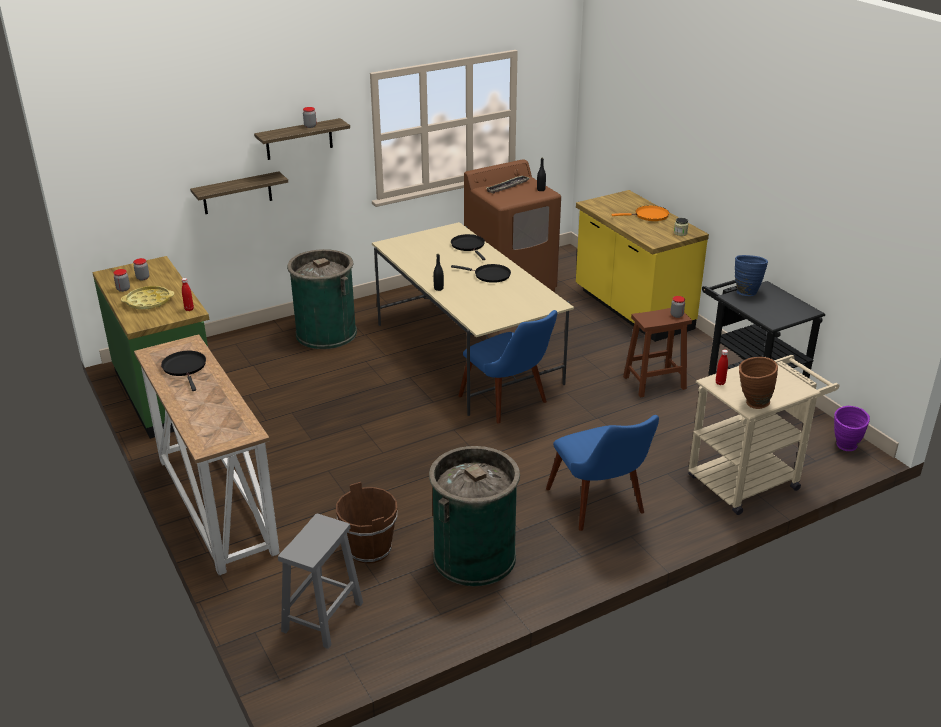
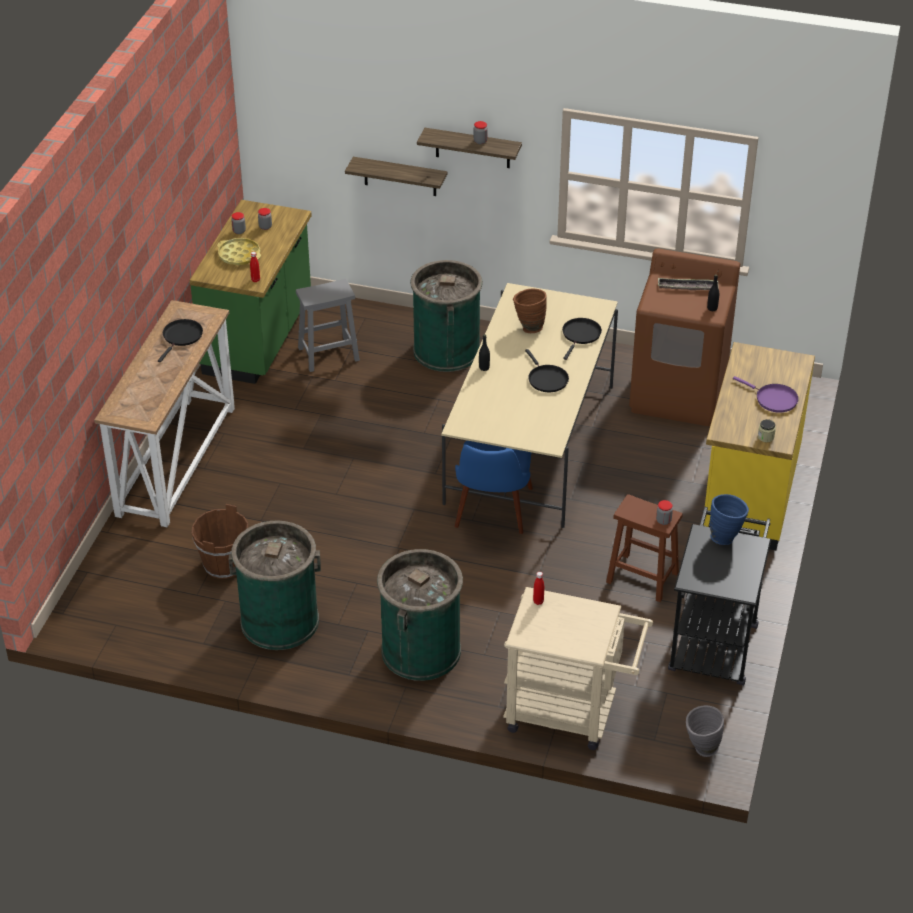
camera: 45 degrees right, 10 degrees up
grey stool [278,513,363,649] -> grey stool moved to [296,279,360,372]
blue chair [546,415,659,531] -> green trash can [377,549,463,681]
orange frying pan [611,205,669,221] -> purple frying pan [733,376,799,412]
brown vase [739,357,778,409] -> brown vase moved to [513,289,547,333]
purple vase [834,406,870,451] -> grey vase [686,705,724,757]

